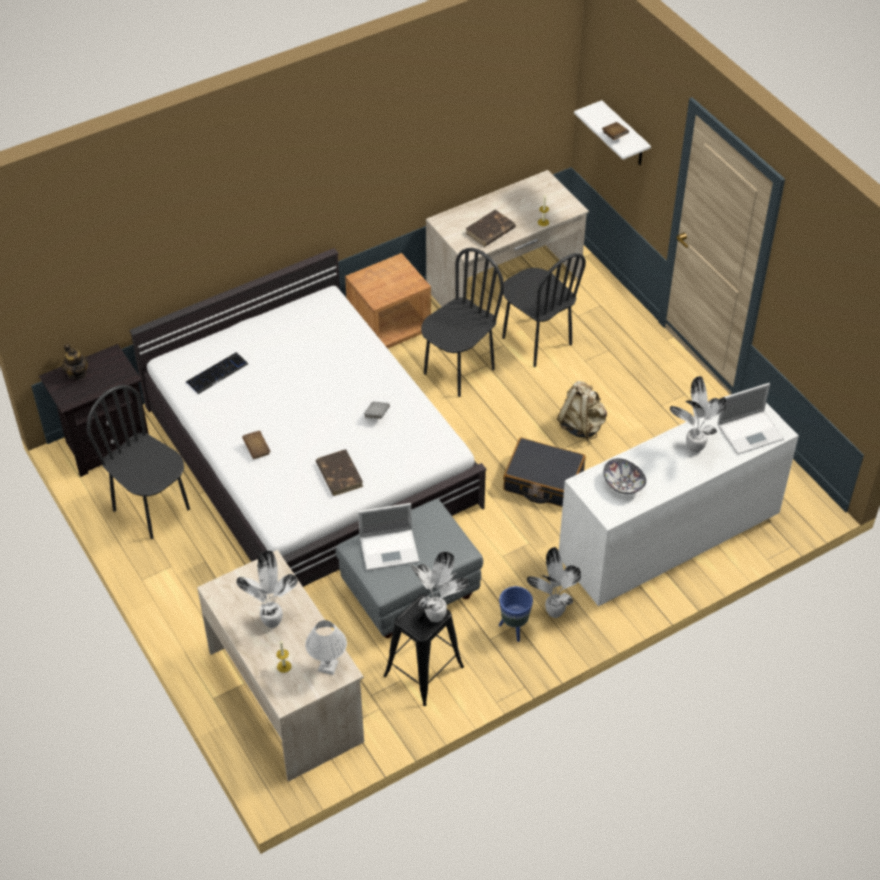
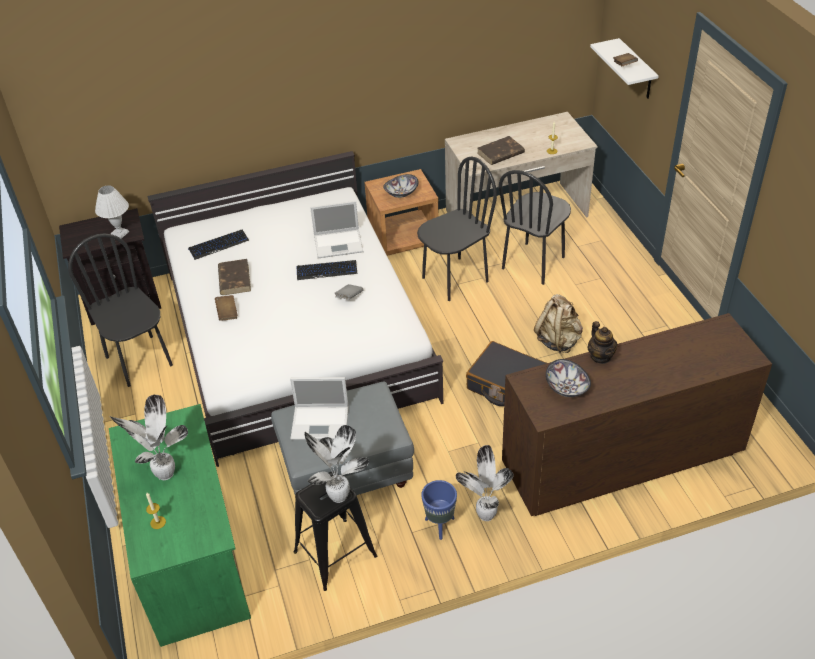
camera: 15 degrees right, 5 degrees down
teapot [62,343,88,380] -> teapot moved to [588,321,617,364]
beige desk [197,550,364,782] -> green desk [109,404,251,647]
white table lamp [305,620,347,675] -> white table lamp moved to [95,185,129,239]
brown book [316,449,363,496] -> brown book moved to [218,259,251,295]
black chair [502,253,586,367] -> black chair turned 60 degrees clockwise [499,170,571,285]
white dresser [559,403,799,606] -> brown dresser [502,313,772,516]
potted plant [670,376,727,453] -> none
laptop [718,383,784,455] -> laptop moved to [310,201,363,258]
none -> keyboard [297,260,357,280]
none -> bowl [383,174,419,198]

